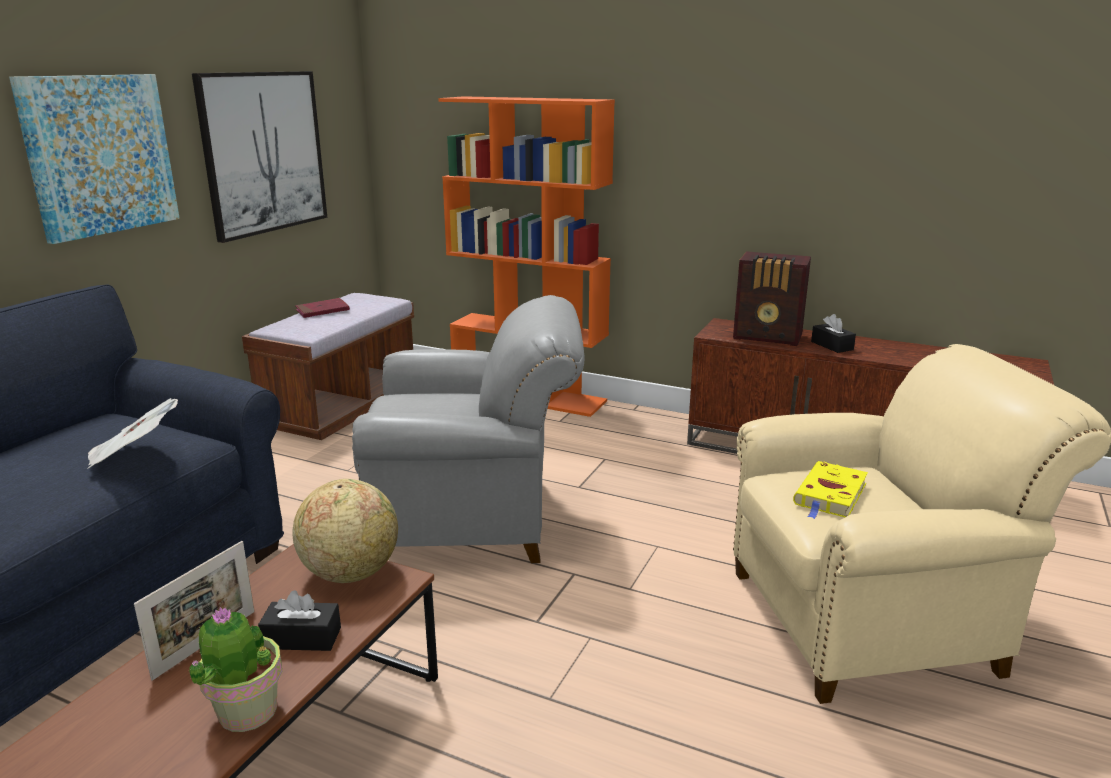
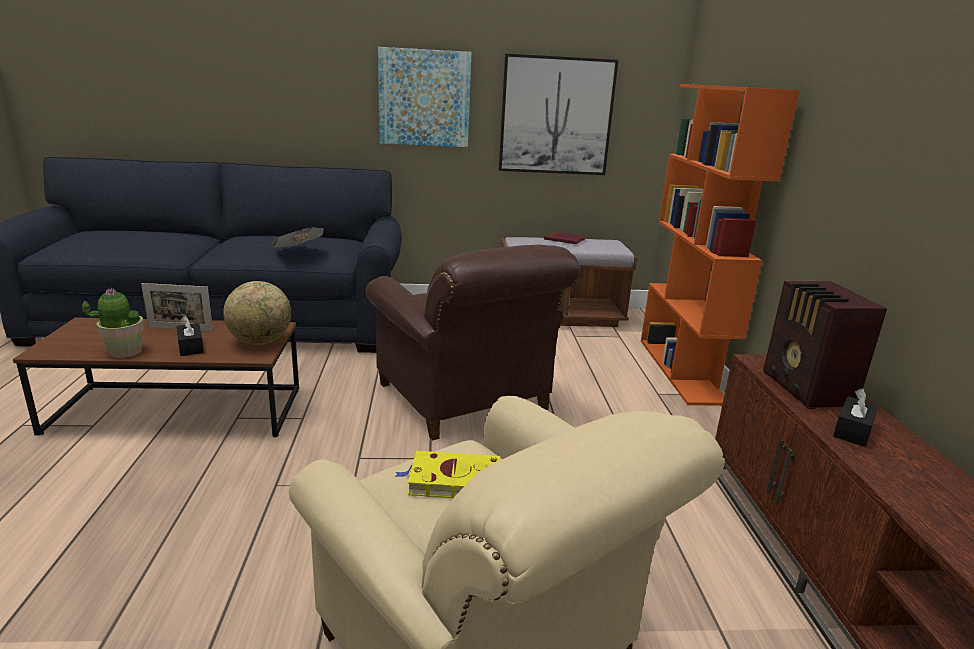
camera: 60 degrees right, 0 degrees up
grey armchair [352,295,585,563] -> brown armchair [366,245,580,440]

